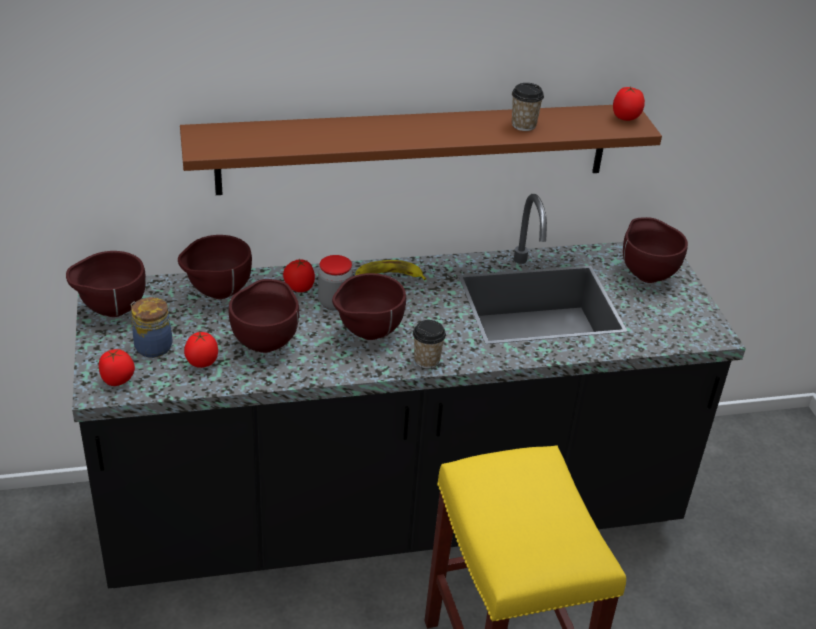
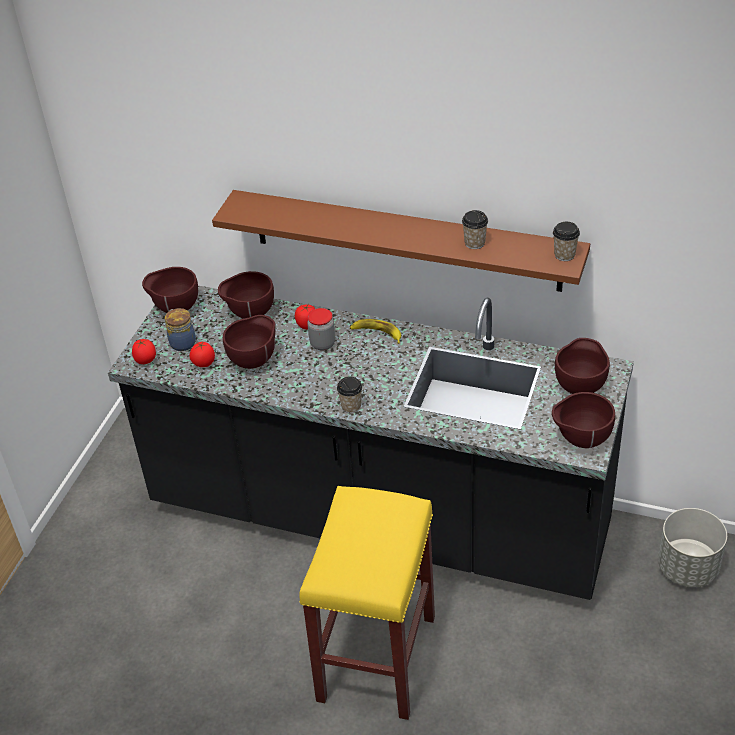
camera: 35 degrees right, 5 degrees up
brown bowl [332,273,406,340] -> brown bowl moved to [552,392,615,448]
tomato [613,86,645,121] -> cup [553,222,580,261]
none -> grey planter [658,508,727,587]

